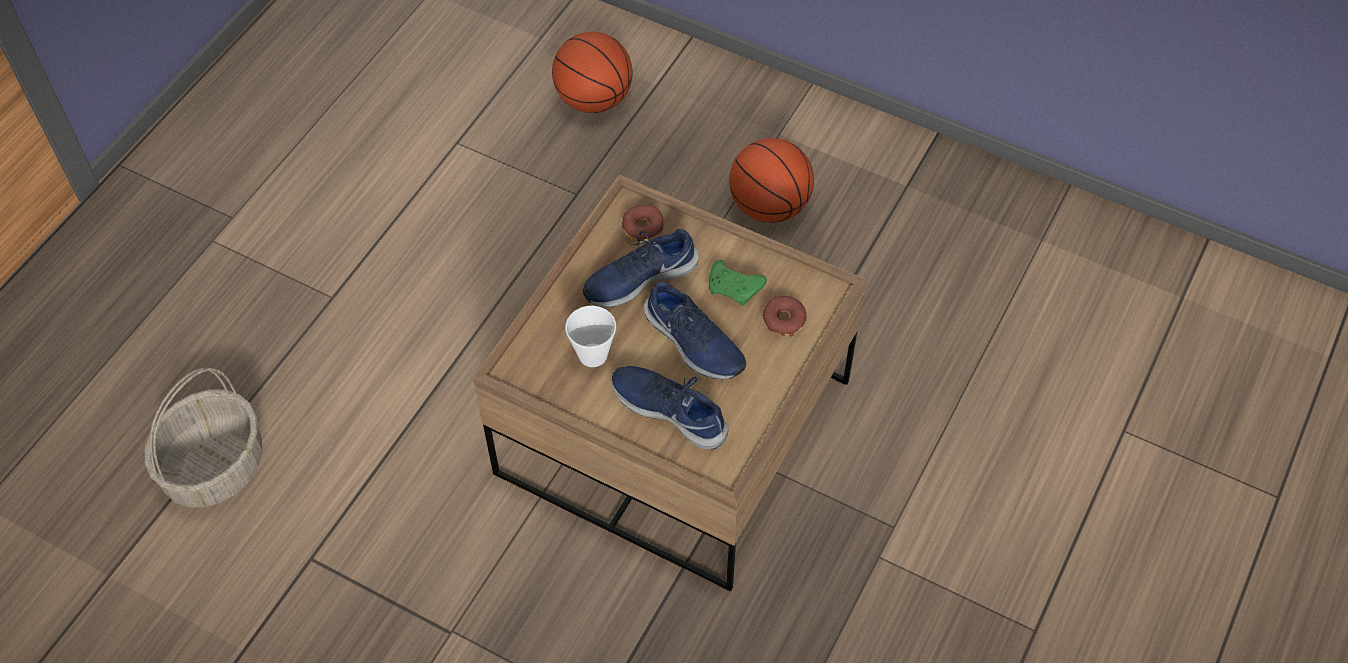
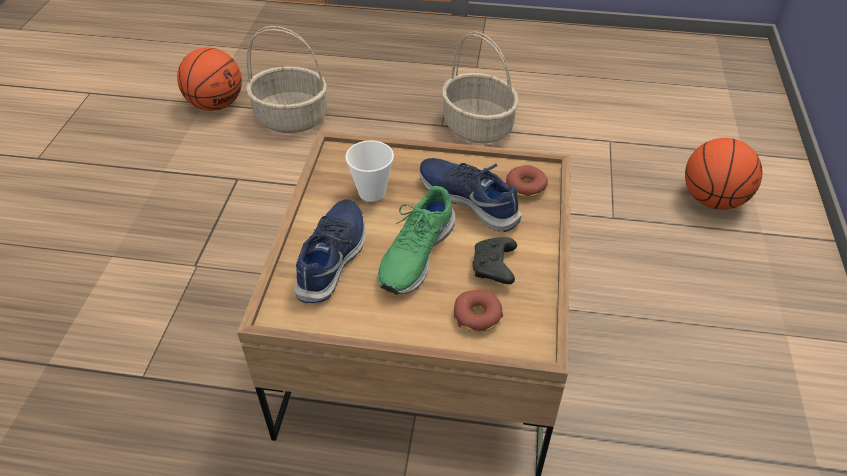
camera: 70 degrees right, 10 degrees down
blue shoe [644,281,747,379] -> green shoe [378,186,455,295]
green game controller [709,260,767,306] -> black game controller [472,237,517,284]
basketball [729,138,814,223] -> basketball moved to [177,48,242,111]
none -> basket [442,31,519,144]

